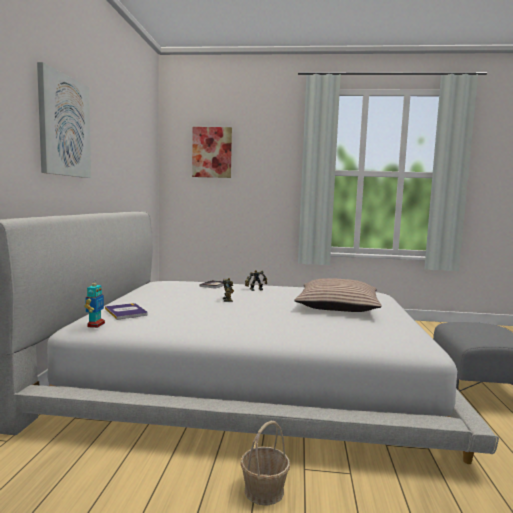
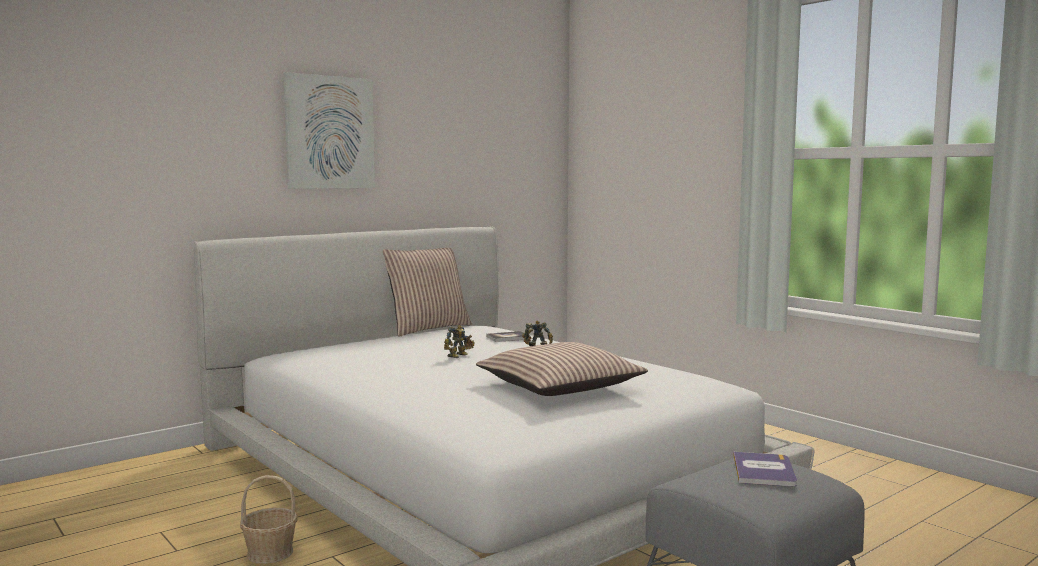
camera: 45 degrees right, 0 degrees up
toy robot [85,278,105,328] -> none
book [105,303,147,320] -> book moved to [733,452,797,486]
picture [192,127,232,178] -> none
none -> pillow [383,248,472,337]

